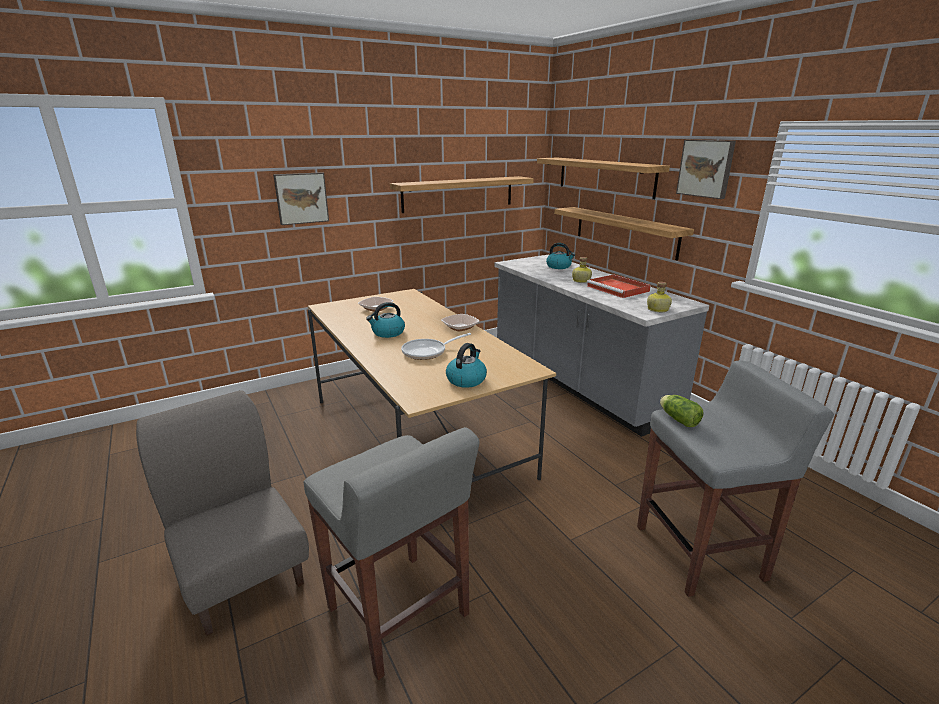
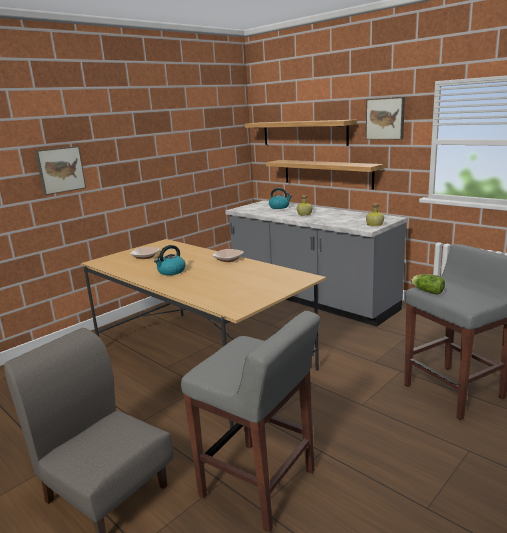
camera: 15 degrees left, 5 degrees down
shelf [390,176,534,213] -> none
frying pan [401,333,471,360] -> none
kettle [446,343,487,388] -> none
red tray [587,275,651,298] -> none

